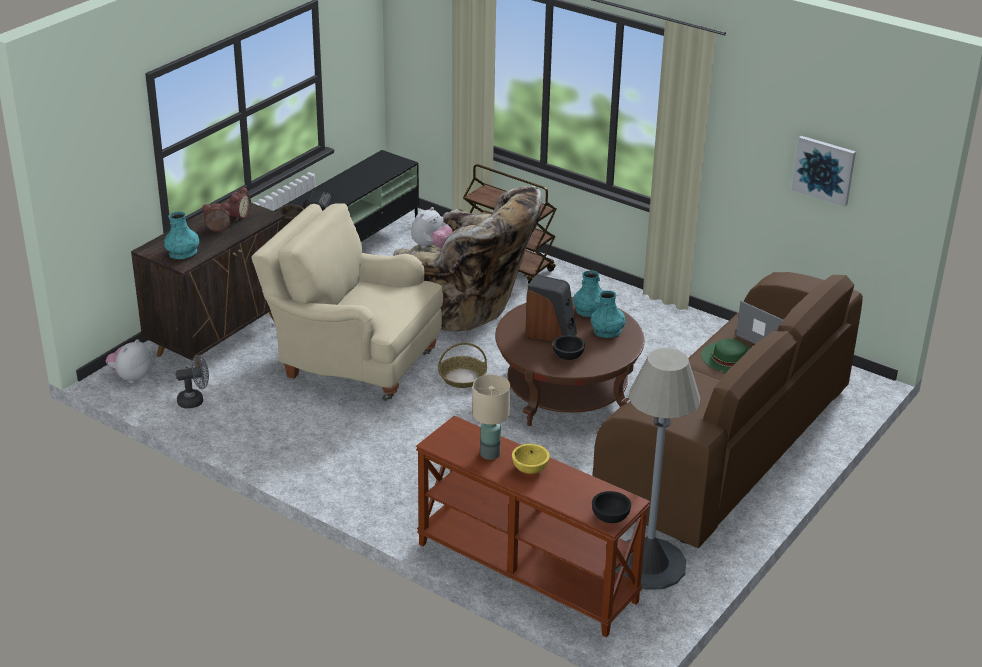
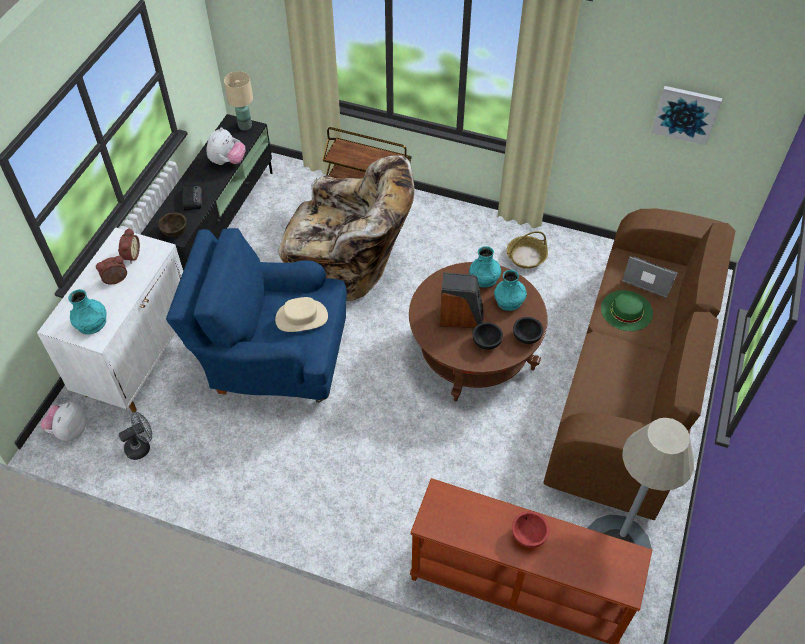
camera: 15 degrees left, 20 degrees up
brown cabinet [131,198,285,367] -> white cabinet [37,227,183,413]
beige armchair [251,203,443,401] -> blue armchair [166,228,347,403]
plush toy [411,207,453,248] -> plush toy moved to [206,127,245,165]
basket [438,343,487,388] -> basket moved to [507,231,548,269]
beige table lamp [473,375,510,460] -> beige table lamp moved to [224,71,253,130]
yellow bowl [512,444,550,474] -> red bowl [512,511,549,548]
black bowl [592,491,631,523] -> black bowl moved to [513,317,544,344]
none -> beige hat [275,297,328,332]

